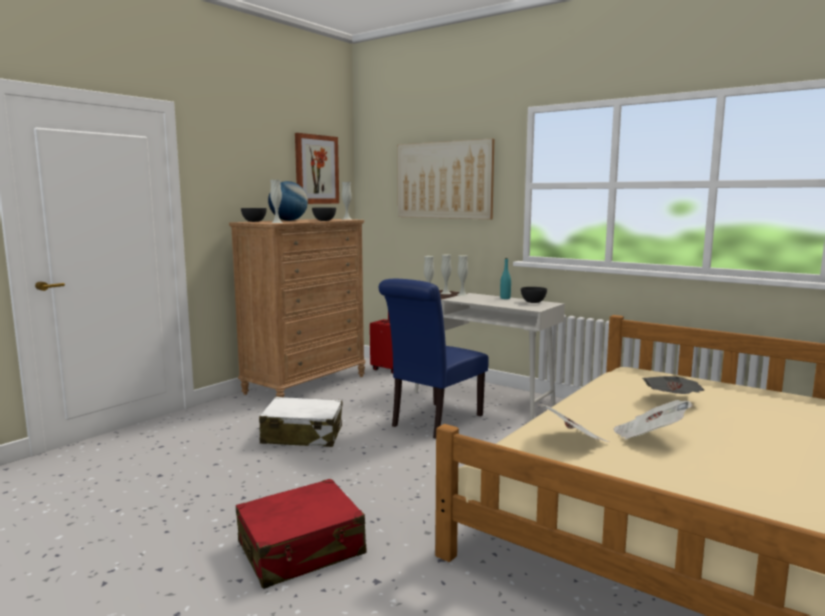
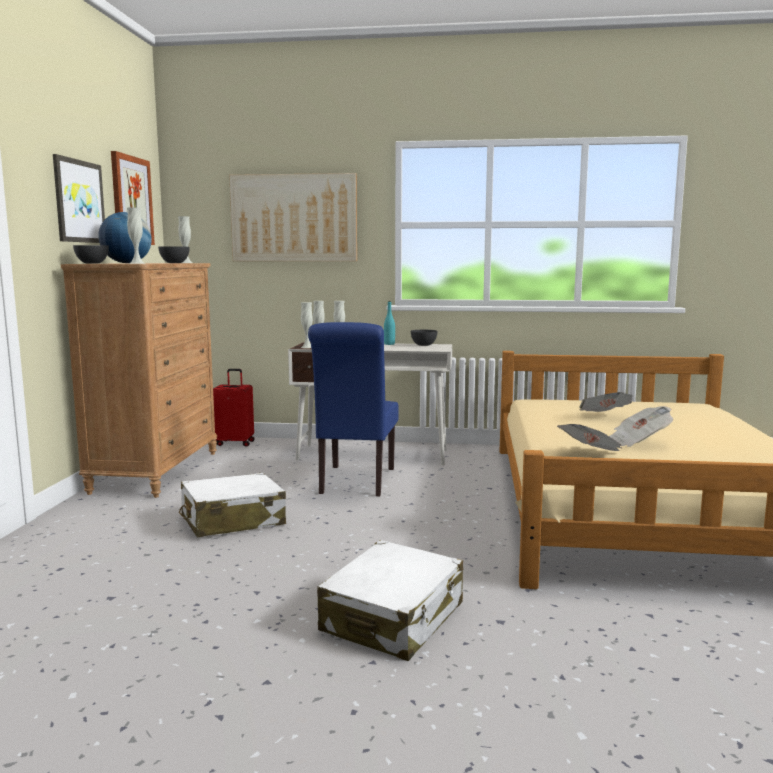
camera: 30 degrees left, 0 degrees up
red suitcase [236,479,366,589] -> white suitcase [317,540,463,661]
none -> picture [53,154,105,243]

